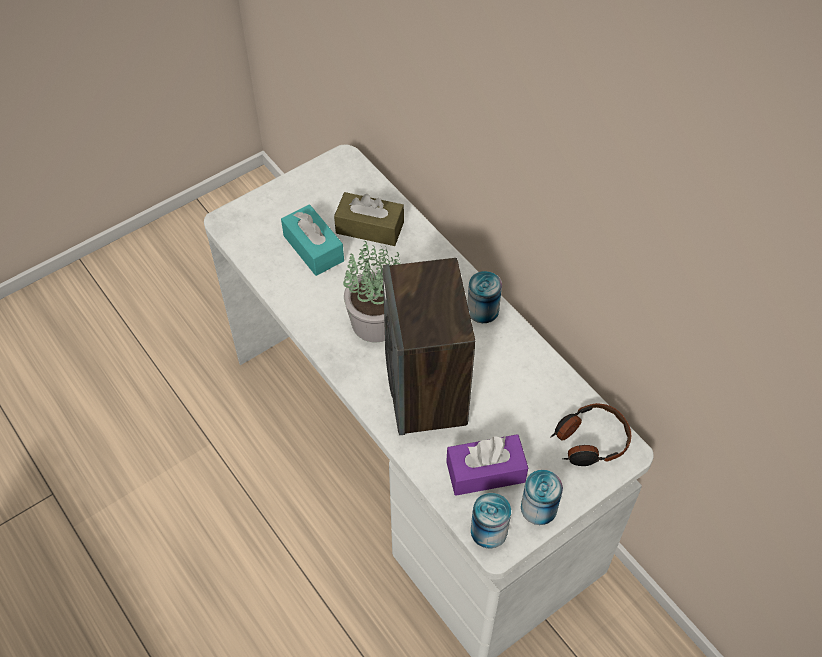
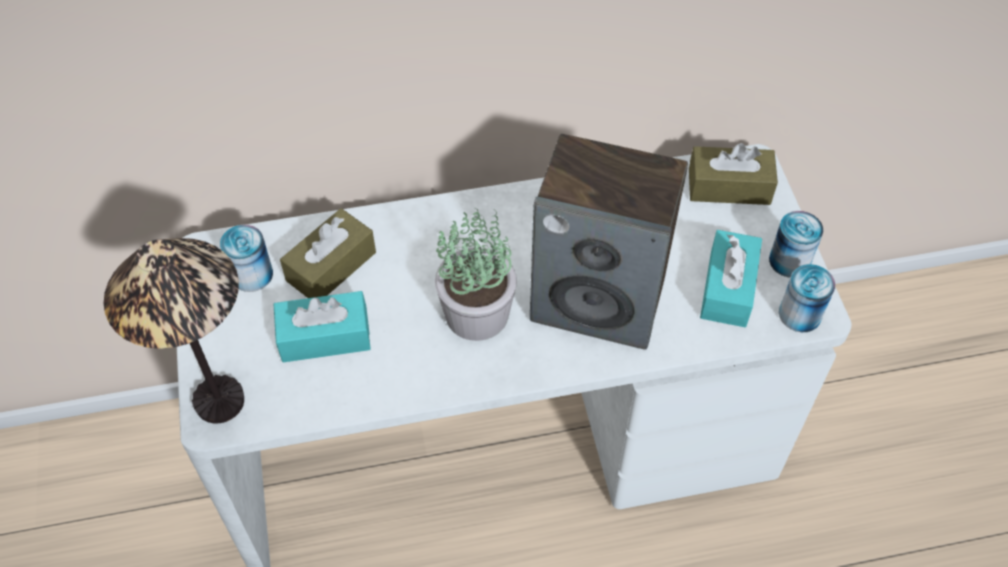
camera: 65 degrees left, 0 degrees up
purple tissue box [446,434,528,496] -> turquoise tissue box [700,230,762,327]
can [467,271,502,323] -> can moved to [220,225,273,292]
headphones [550,403,632,466] -> brown tissue box [689,143,778,205]
none -> table lamp [104,238,244,424]

